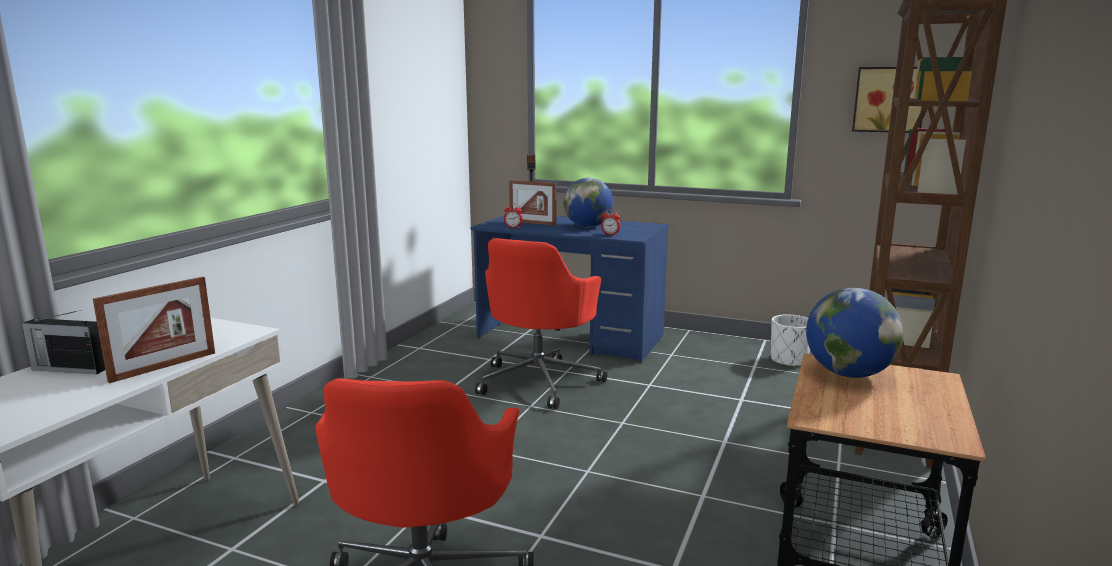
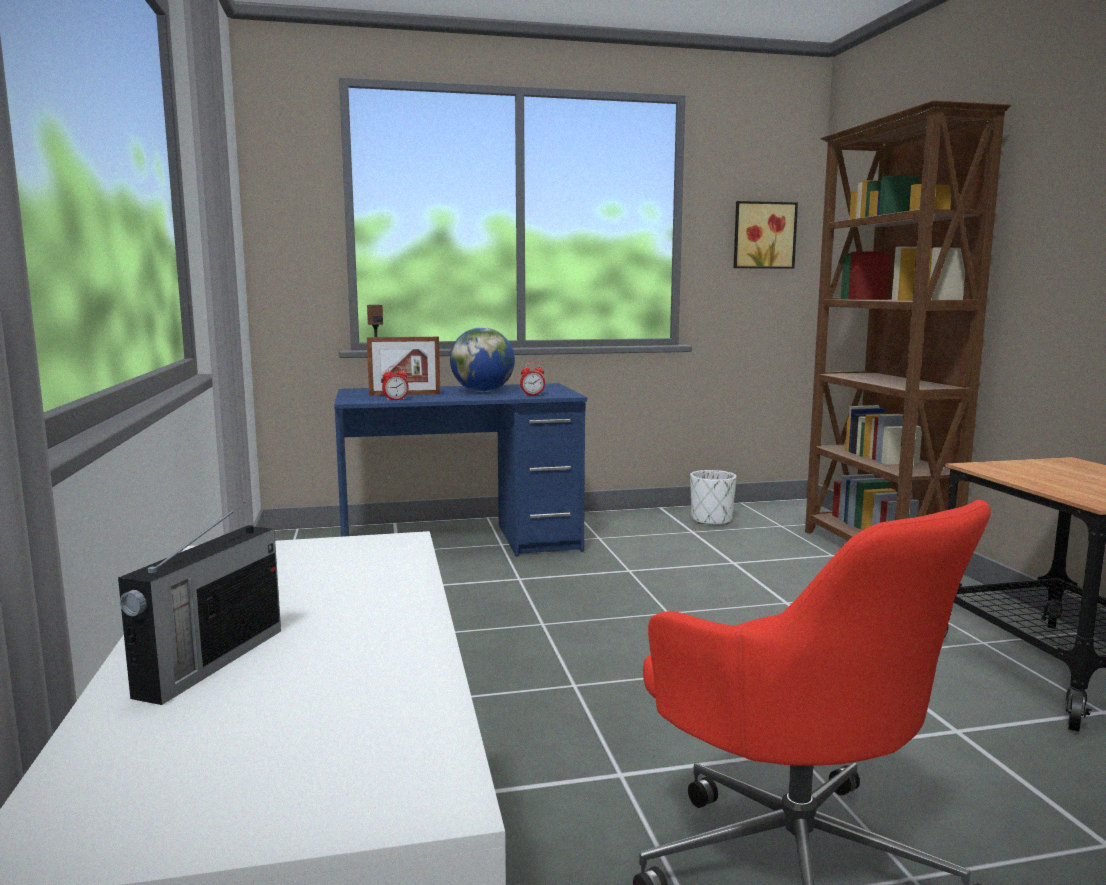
camera: 35 degrees left, 5 degrees down
radio [22,310,105,374] -> radio turned 45 degrees counterclockwise [118,502,281,705]
picture frame [93,277,215,383] -> none
red office chair [475,238,607,409] -> none
globe [806,288,903,378] -> none

